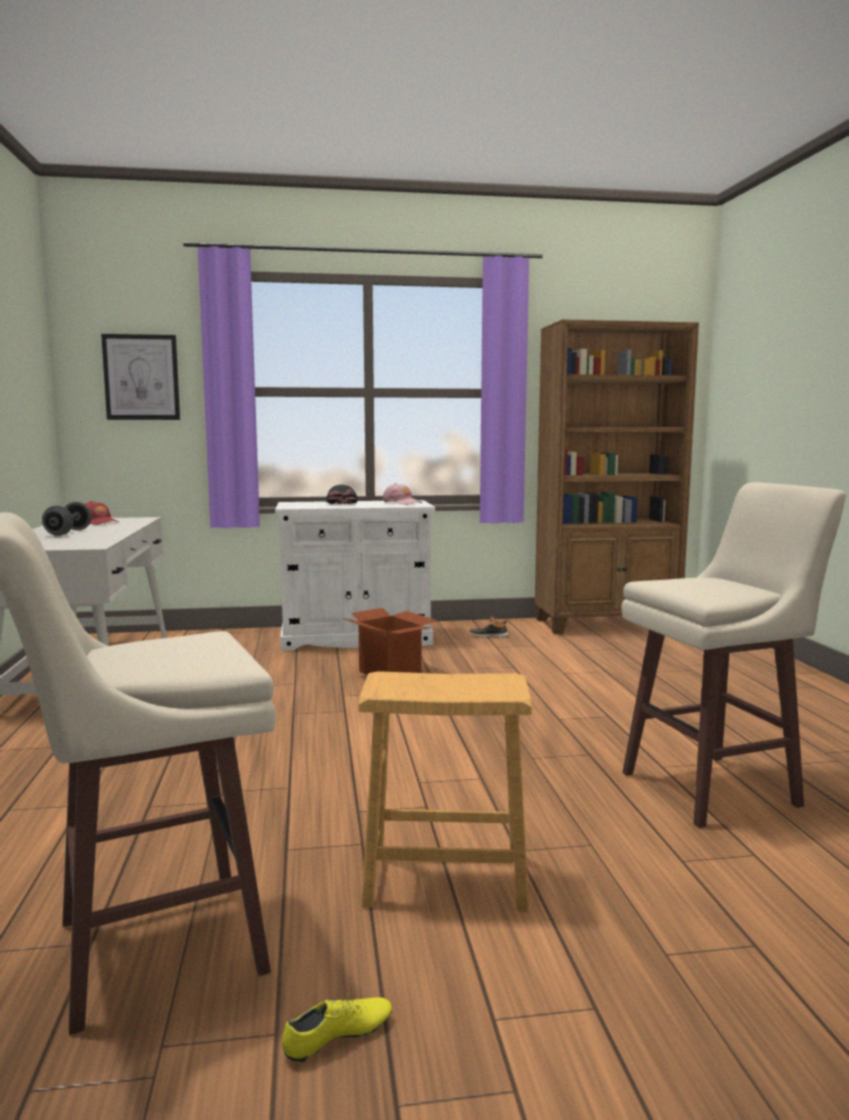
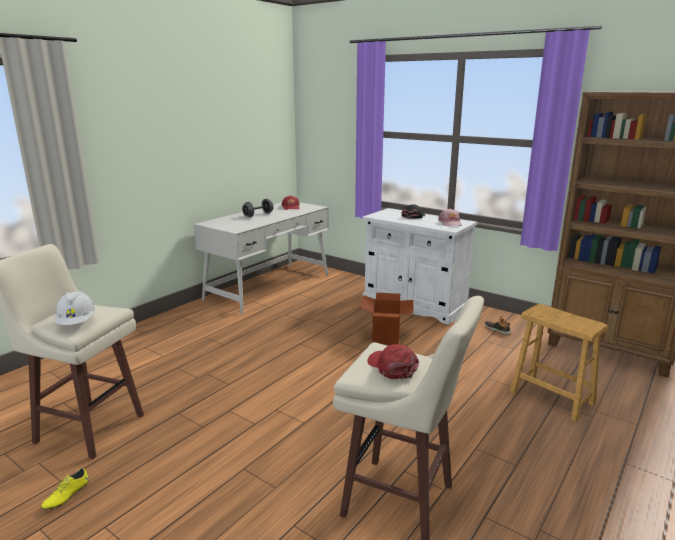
camera: 45 degrees right, 10 degrees up
picture [101,334,180,420] -> none
yellow shoe [282,997,392,1063] -> yellow shoe turned 105 degrees clockwise [41,468,89,509]
brown stool [358,671,532,912] -> brown stool moved to [510,304,608,422]
none -> white hard hat [55,291,96,325]
none -> red cap [367,344,419,379]

